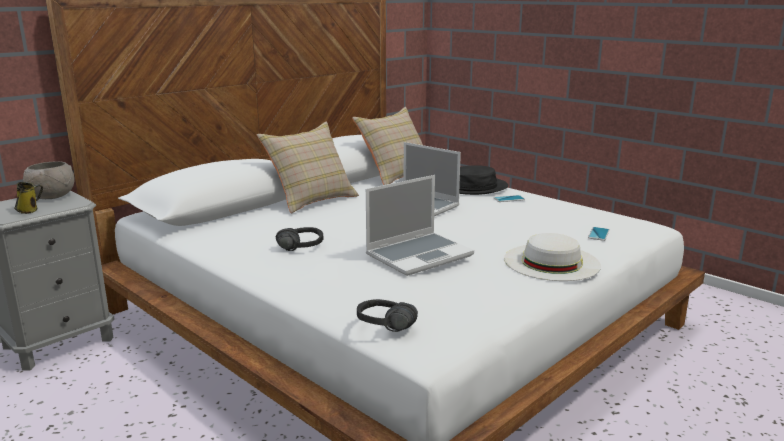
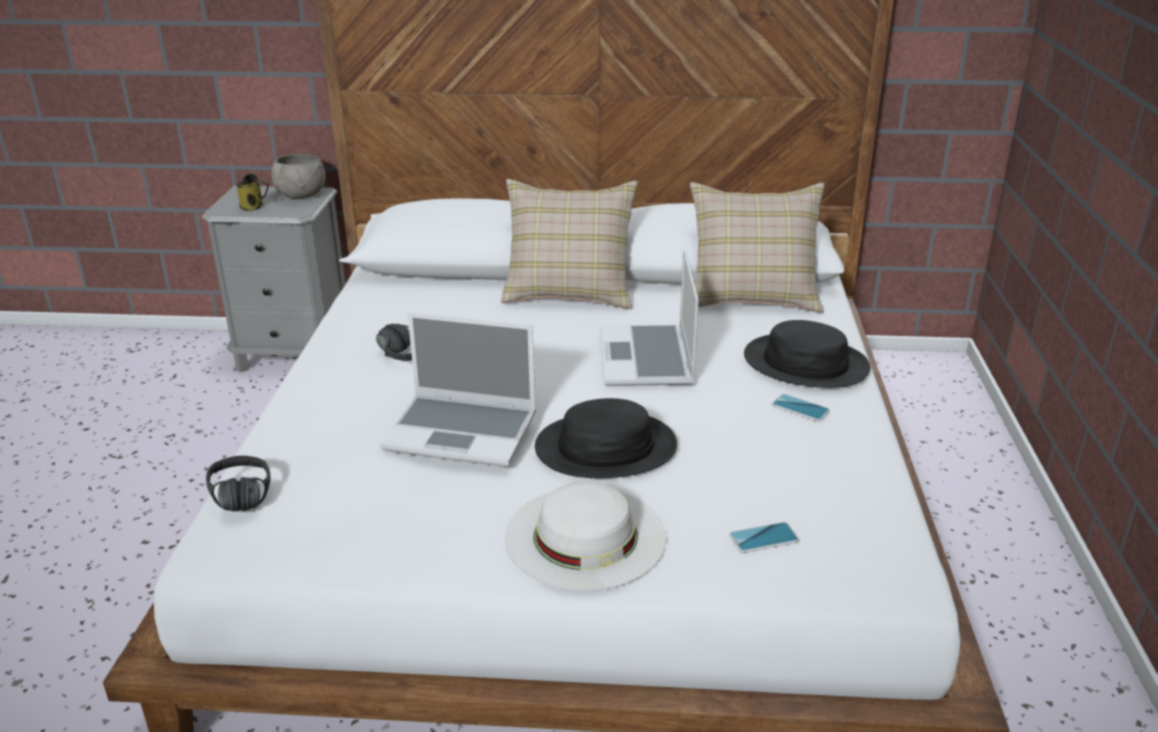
camera: 50 degrees right, 10 degrees up
none -> black hat [535,398,677,478]

